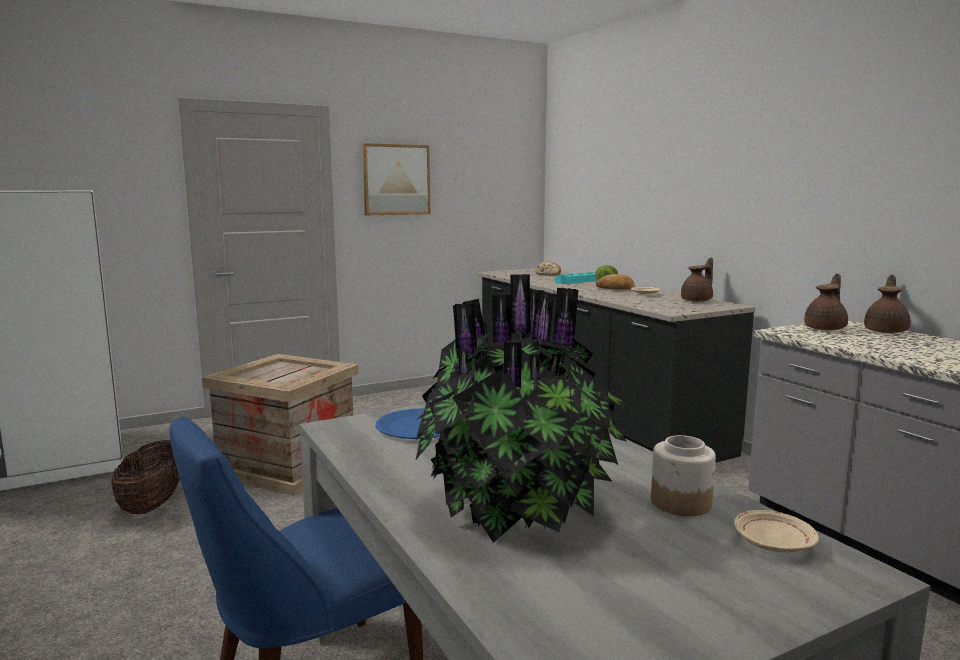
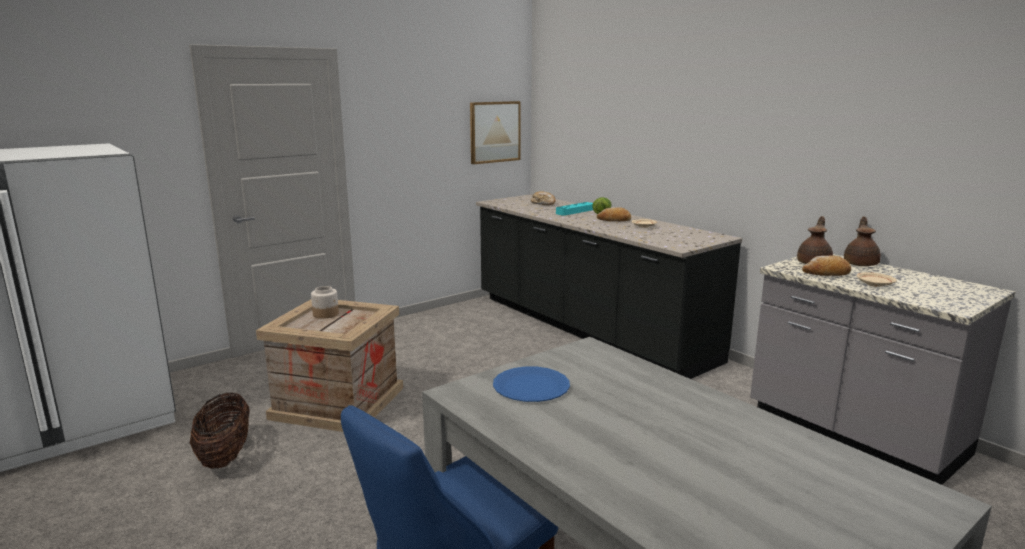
camera: 10 degrees left, 5 degrees up
picture [362,143,430,215] -> picture moved to [470,101,521,164]
potted plant [415,274,630,543] -> none
jar [651,435,716,516] -> jar moved to [311,286,339,319]
brown teapot [681,258,713,301] -> none
beige plate [734,510,819,552] -> beige plate moved to [857,272,897,287]
none -> bread [802,255,851,276]

